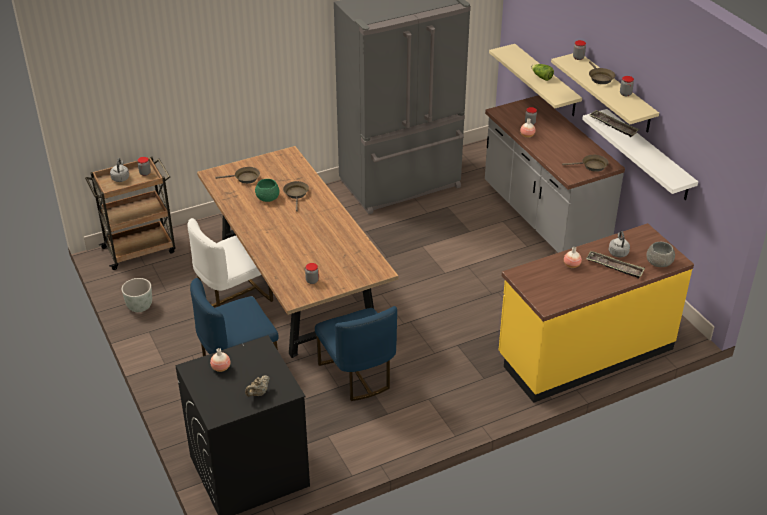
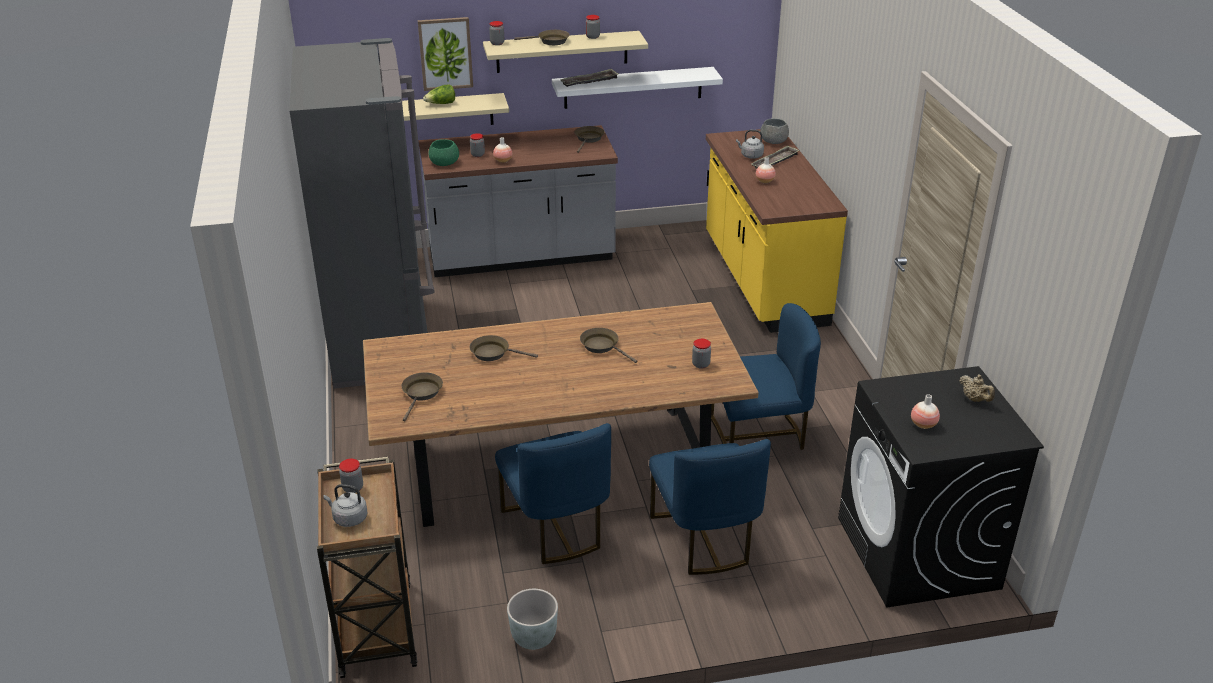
camera: 75 degrees left, 5 degrees down
white chair [188,218,273,307] -> blue chair [495,423,611,564]
green bowl [255,179,280,202] -> green bowl moved to [428,139,459,166]
none -> picture [418,17,473,91]
none -> brown frying pan [580,328,637,363]

